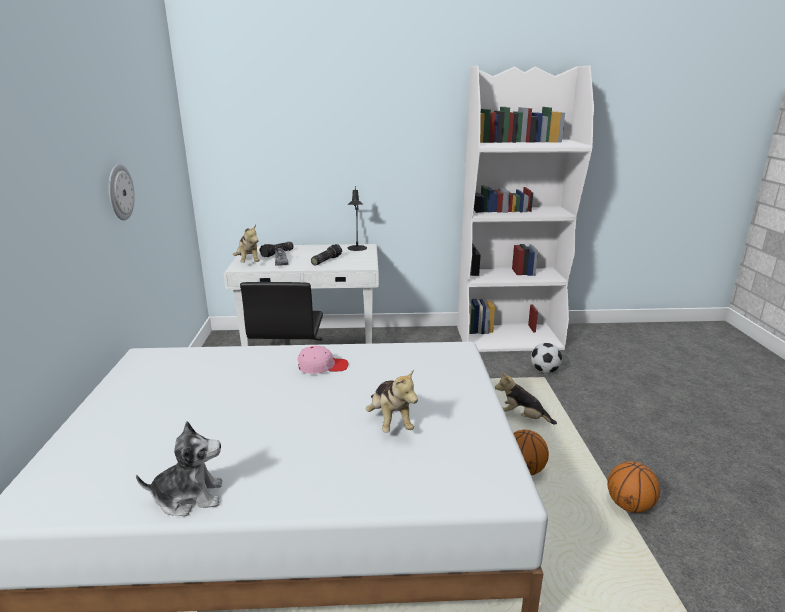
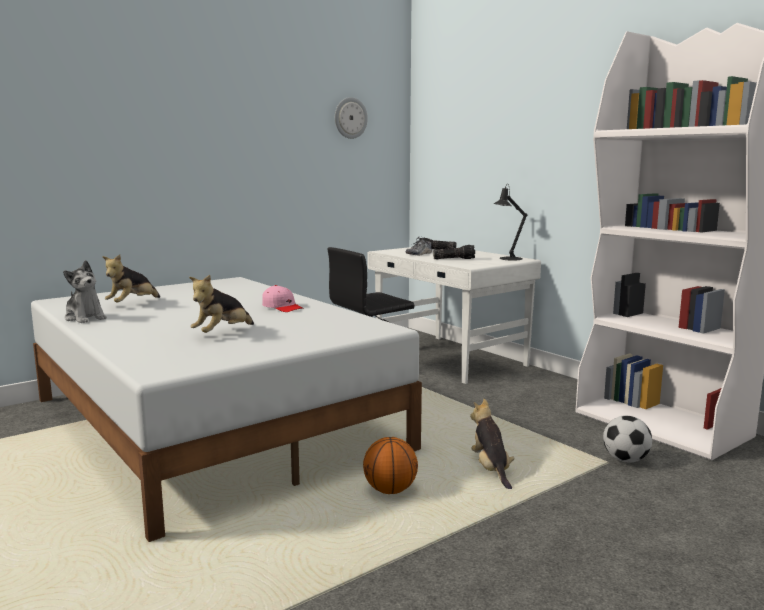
camera: 55 degrees right, 10 degrees down
wall clock [109,164,135,220] -> wall clock moved to [335,97,368,139]
plush toy [233,225,259,263] -> plush toy moved to [102,254,160,303]
basketball [607,461,660,513] -> none

